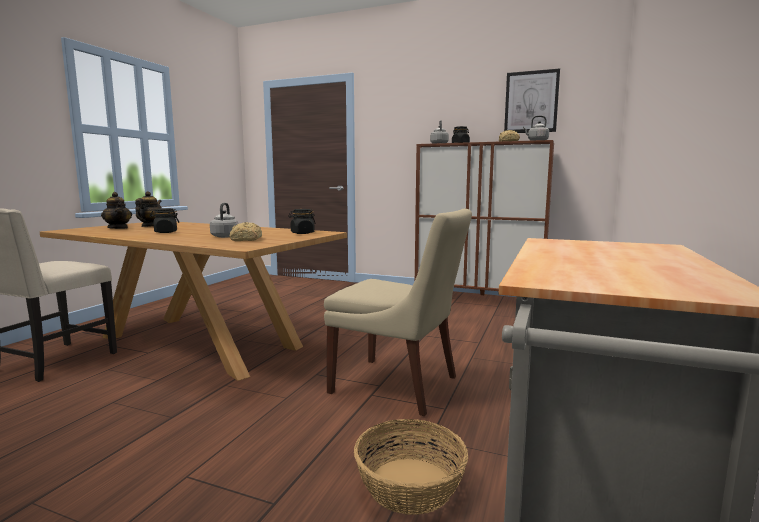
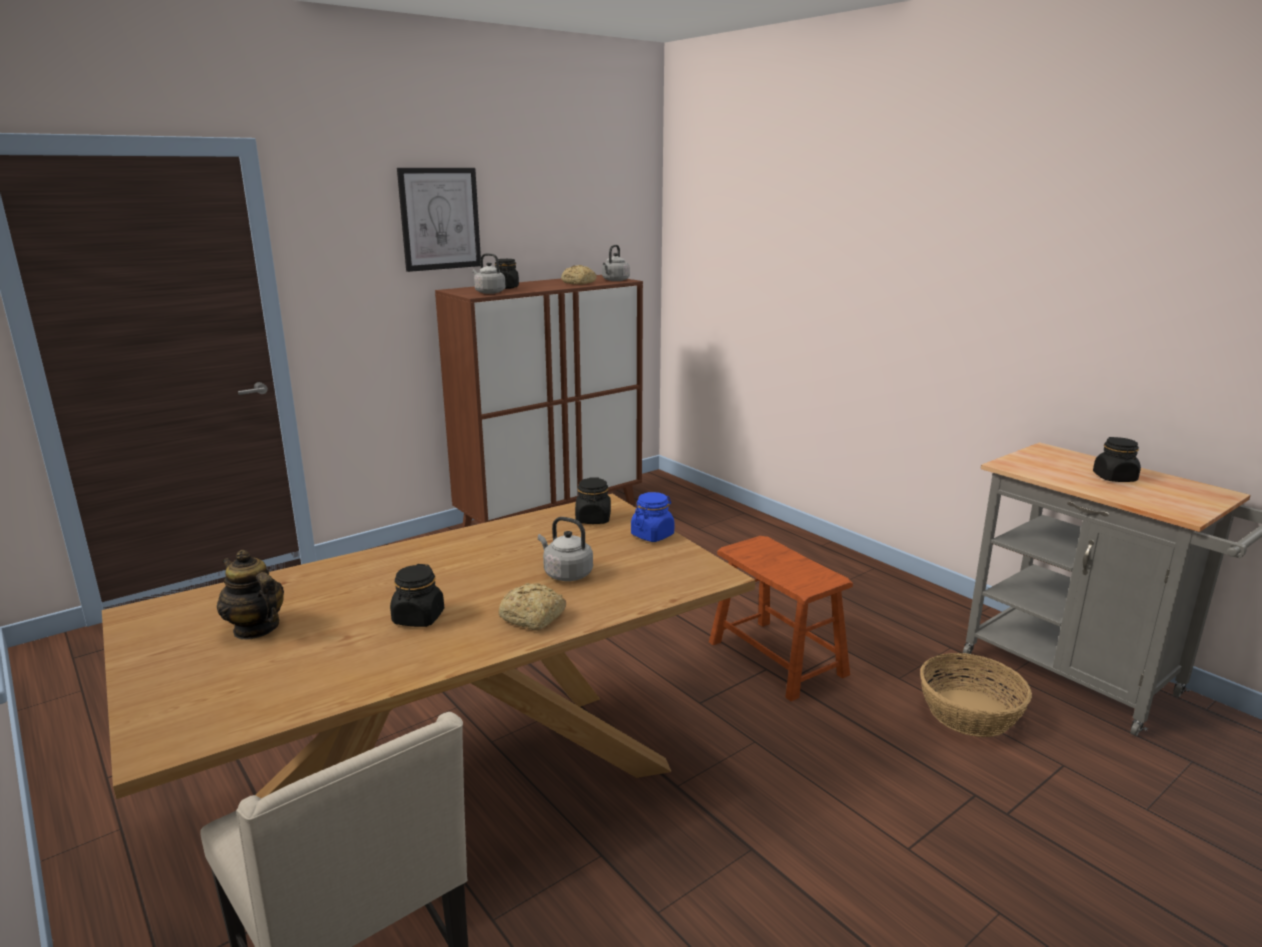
camera: 60 degrees left, 10 degrees up
teapot [101,192,132,229] -> none
bread [230,222,262,241] -> bread moved to [498,583,566,630]
beige chair [324,209,472,416] -> brown stool [709,536,853,701]
picture [504,69,560,133] -> picture moved to [397,168,481,272]
none -> blue jar [631,492,674,542]
none -> black jar [1093,437,1141,482]

